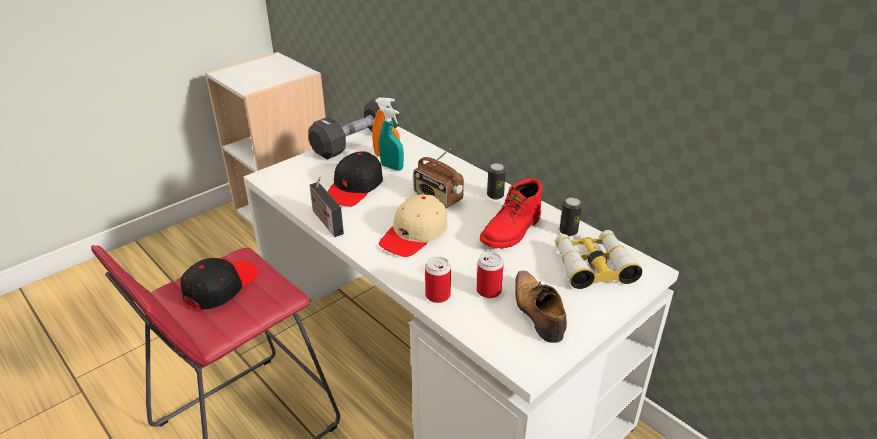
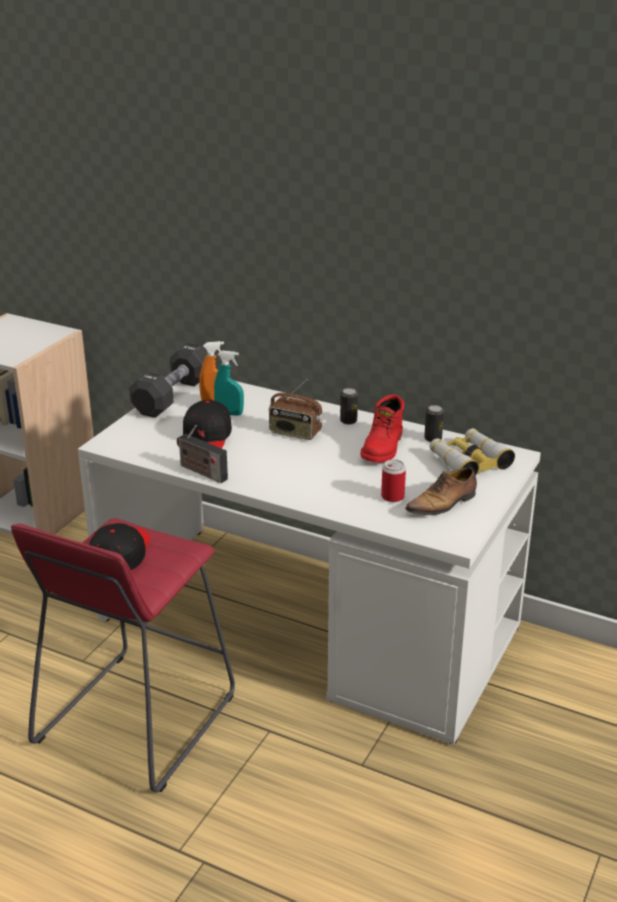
camera: 20 degrees left, 5 degrees down
beige cap [379,194,447,257] -> none
can [425,257,451,303] -> none
shoe [515,271,567,343] -> shoe turned 90 degrees counterclockwise [405,467,477,515]

